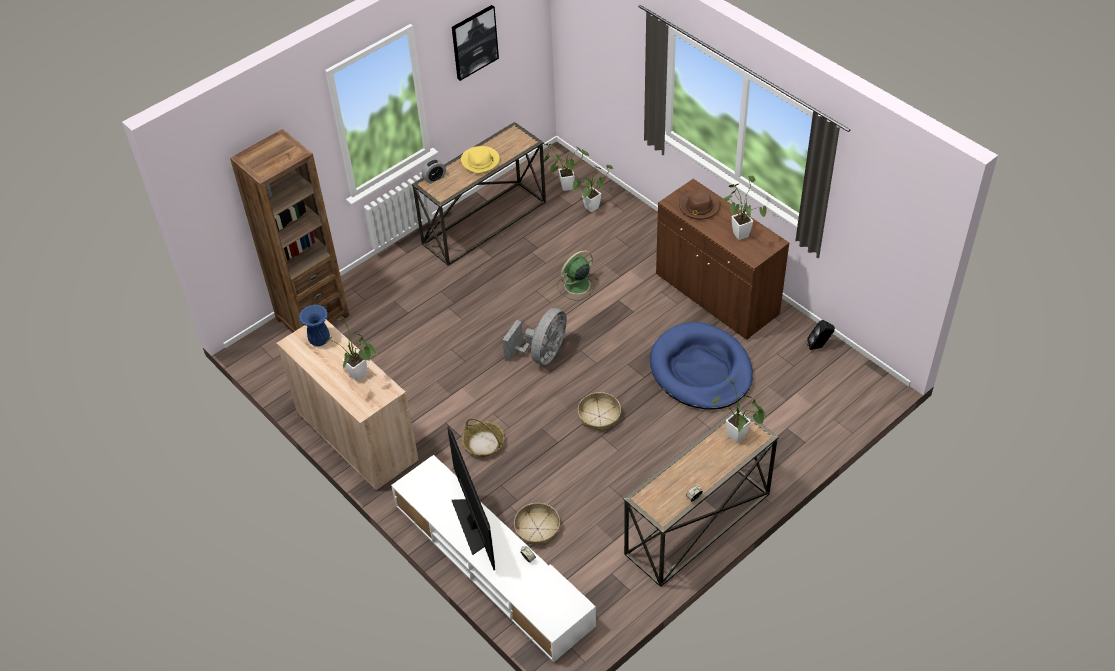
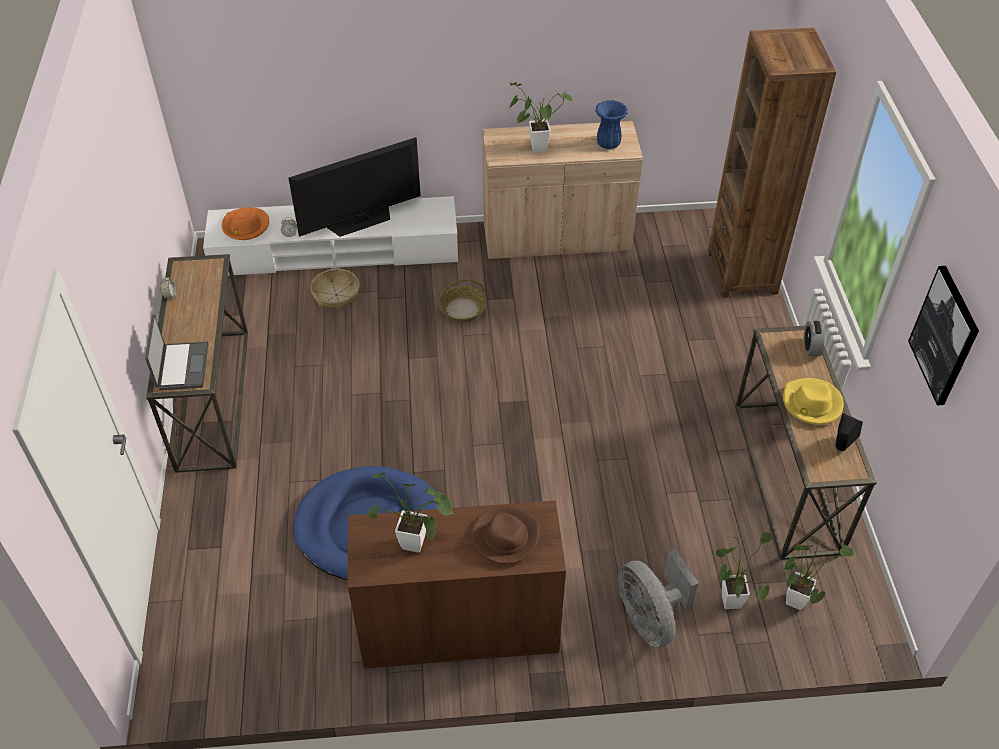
camera: 125 degrees right, 0 degrees up
television [447,427,495,570] -> television turned 45 degrees counterclockwise [289,137,421,237]
grey fan [503,308,567,365] -> grey fan moved to [618,549,699,648]
green fan [557,250,597,300] -> none
basket [578,392,621,432] -> none
potted plant [712,379,767,443] -> laptop [145,314,209,390]
black speaker [807,320,835,350] -> black speaker moved to [835,413,863,451]
none -> orange hat [222,207,269,240]

